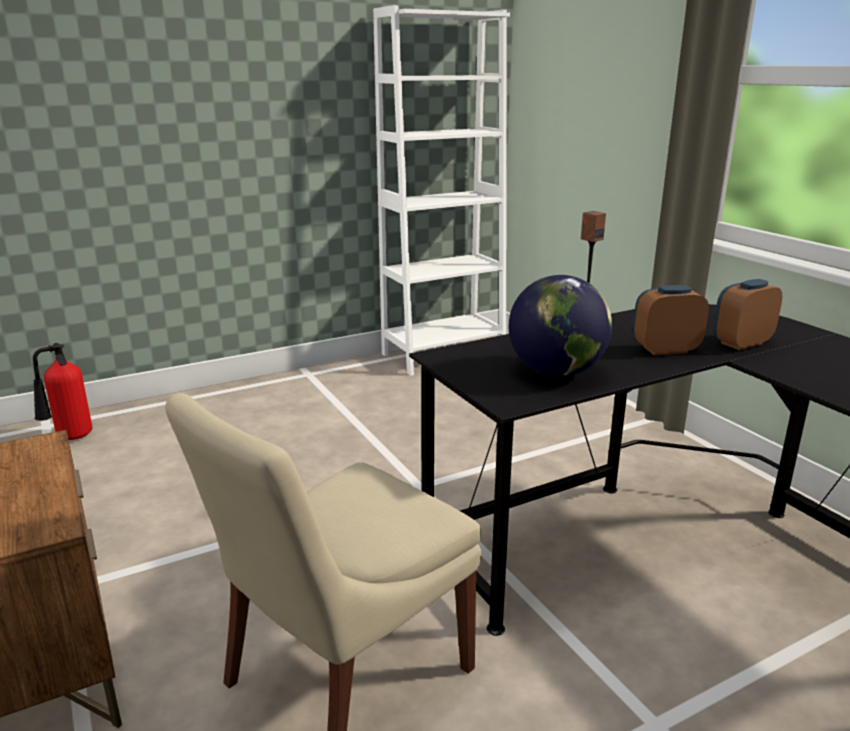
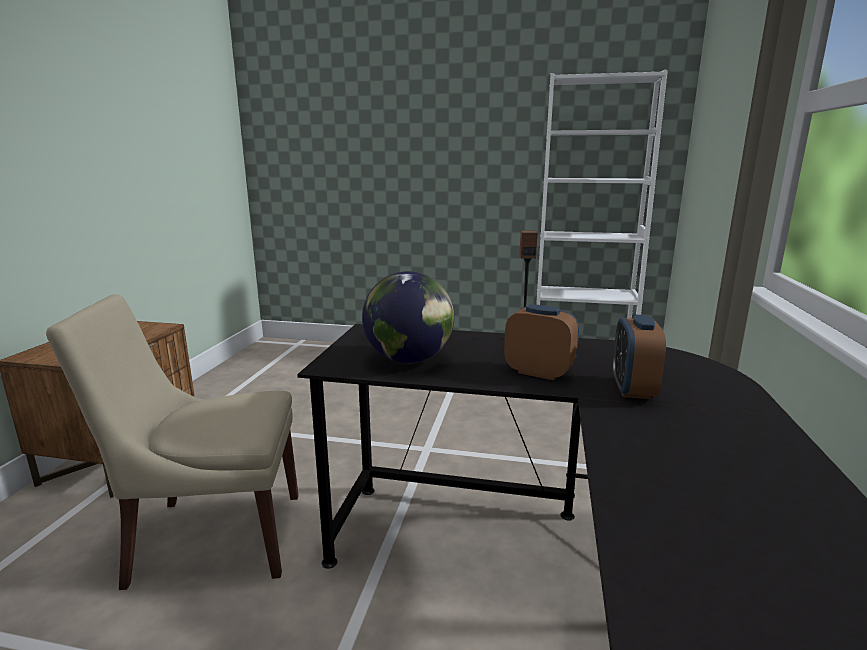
camera: 40 degrees right, 5 degrees down
fire extinguisher [33,343,92,440] -> none
alarm clock [713,279,782,350] -> alarm clock turned 90 degrees counterclockwise [613,315,666,399]

